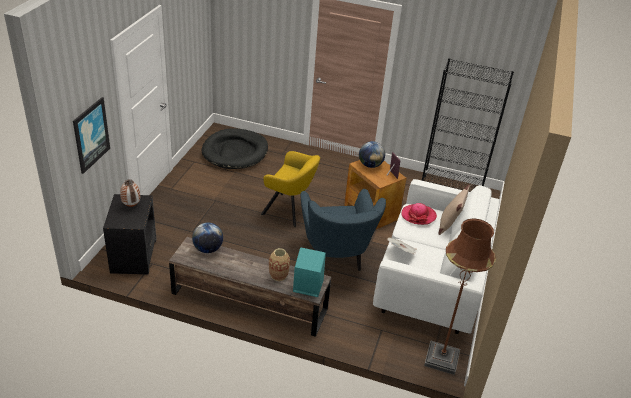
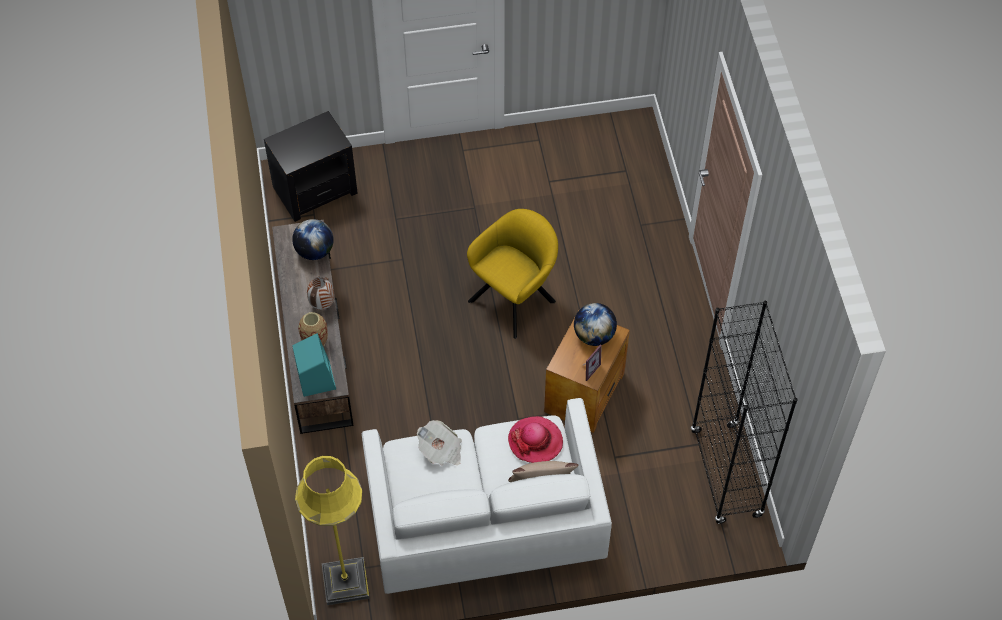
camera: 65 degrees right, 20 degrees up
picture [73,97,110,174] -> none
vase [120,179,140,207] -> vase moved to [307,277,334,310]
black dog bed [202,128,268,169] -> none
yellow armchair [261,151,320,227] -> yellow armchair turned 135 degrees counterclockwise [467,209,558,339]
blue armchair [301,189,386,271] -> none
brown floor lamp [424,218,496,375] -> yellow floor lamp [295,456,370,605]

